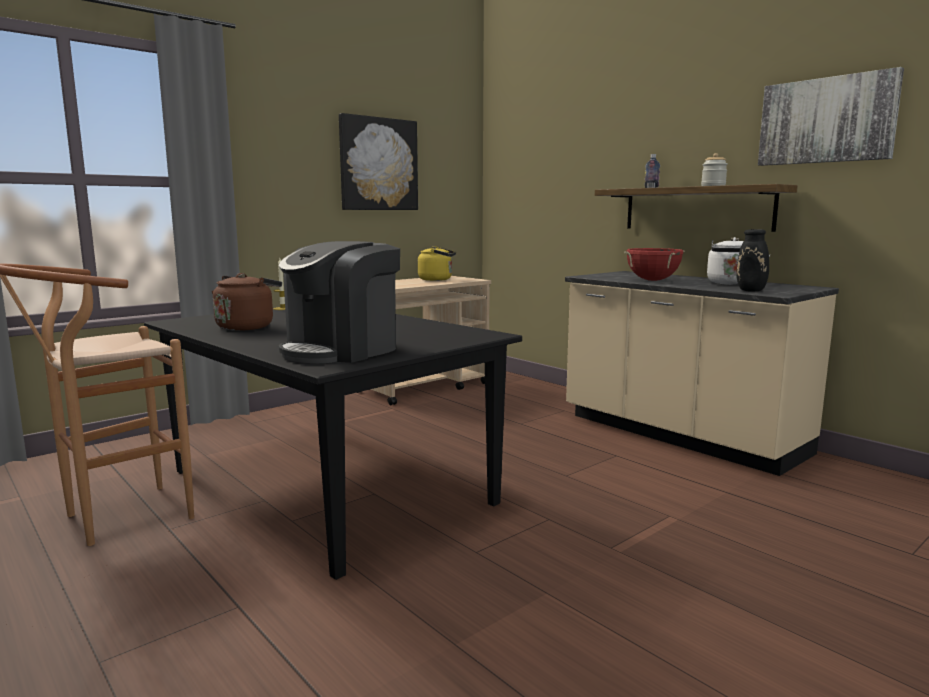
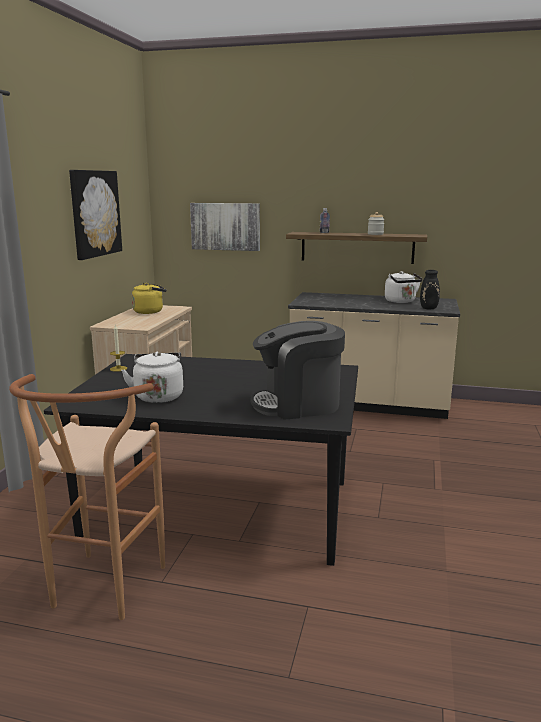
camera: 35 degrees left, 5 degrees up
brown kettle [212,273,282,331] -> white kettle [121,352,183,403]
coffee machine [279,241,400,363] -> coffee machine turned 75 degrees clockwise [251,321,345,420]
red cooking pot [624,248,685,281] -> none
picture [758,67,904,166] -> picture moved to [190,203,260,251]

